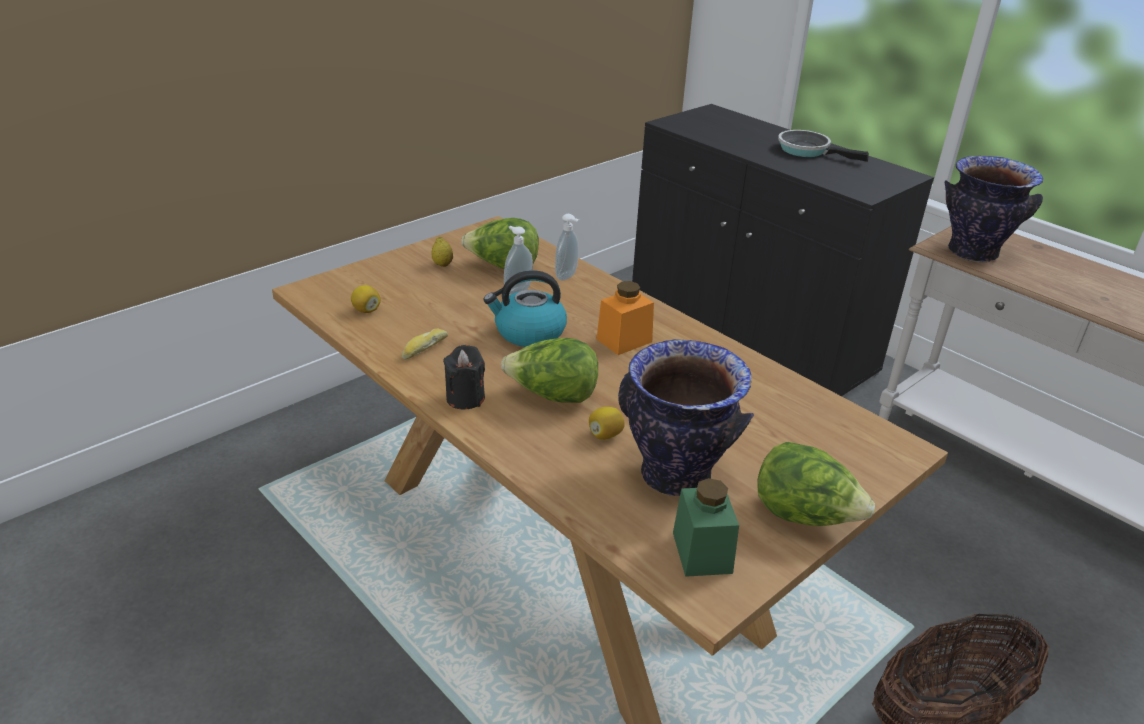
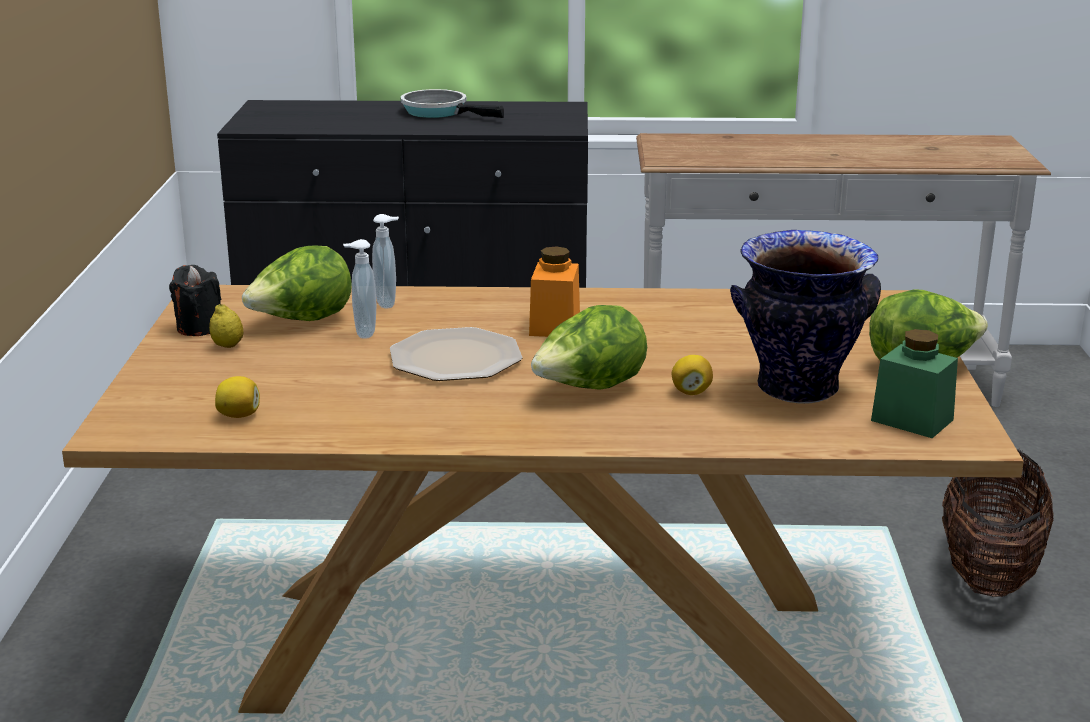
camera: 45 degrees left, 10 degrees down
bread [401,329,448,360] -> none
black candle [443,345,485,410] -> black candle moved to [169,265,221,336]
kettle [484,270,567,347] -> plate [390,327,523,381]
frying pan [778,130,869,162] -> frying pan turned 45 degrees clockwise [401,89,504,118]
vase [945,156,1043,262] -> none

